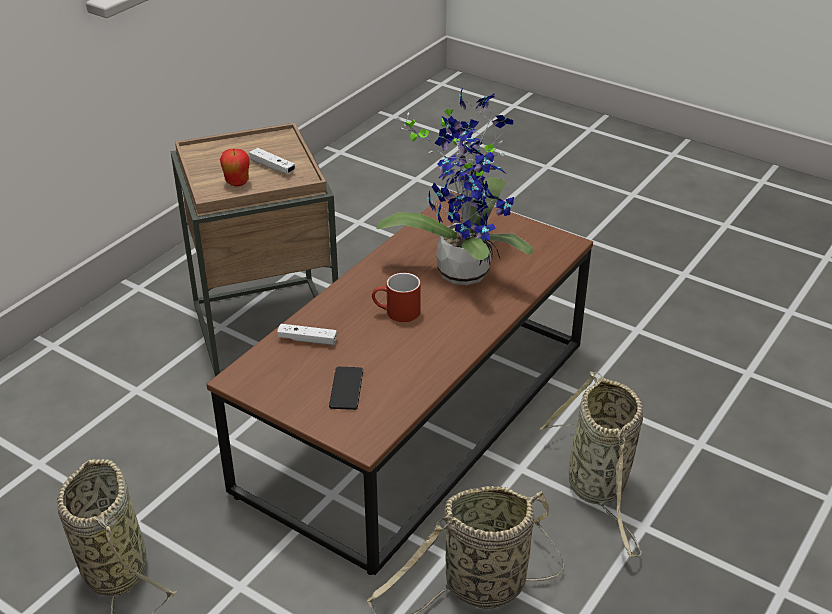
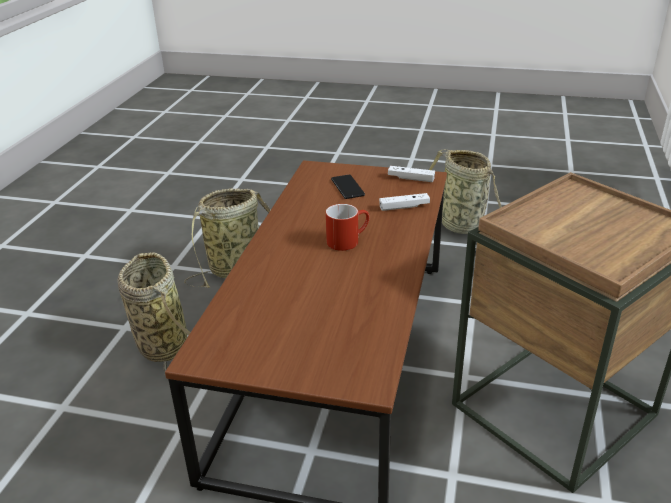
camera: 160 degrees right, 5 degrees down
apple [220,148,250,186] -> none
white game controller [249,148,295,174] -> white game controller moved to [388,166,435,182]
potted plant [376,88,534,285] -> none

